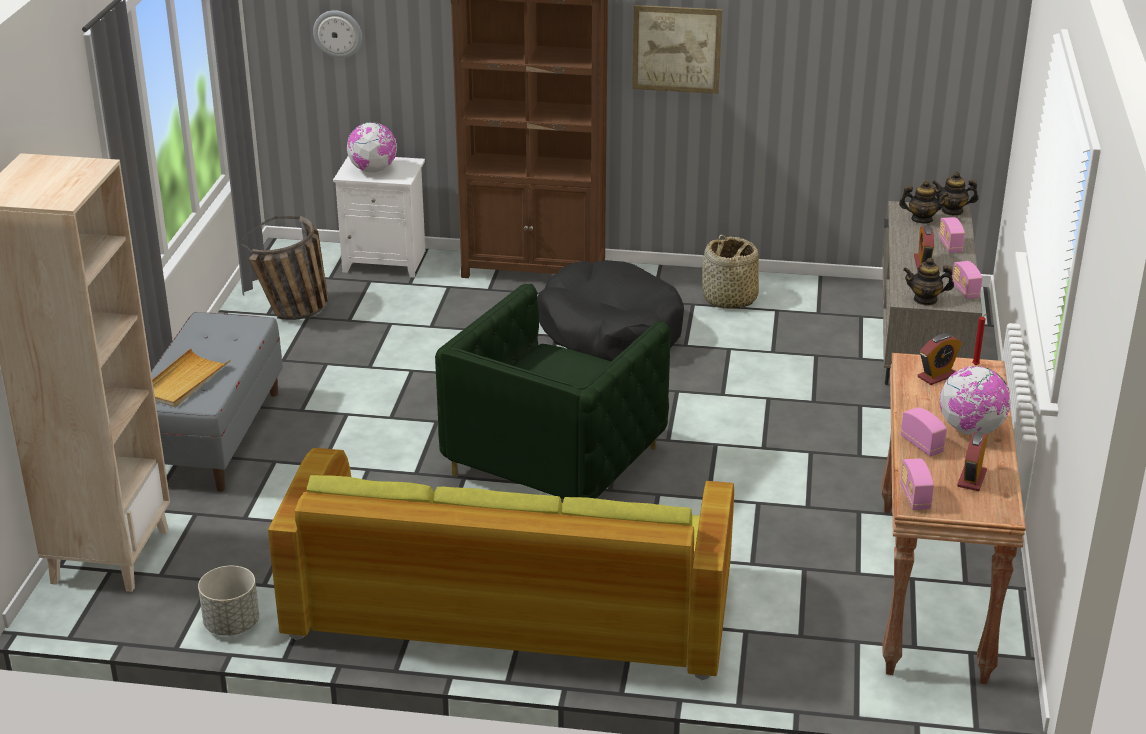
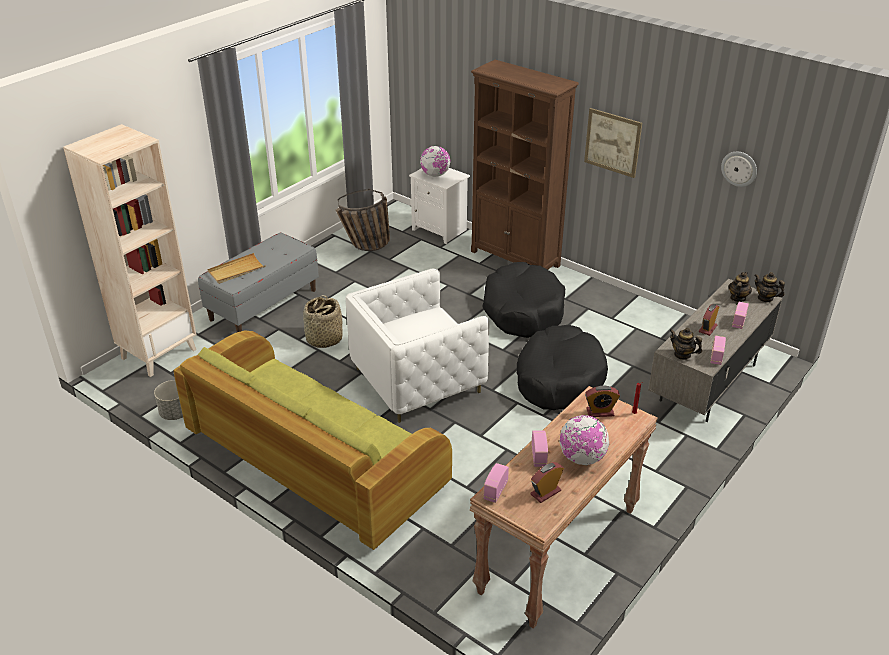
camera: 30 degrees right, 5 degrees up
wall clock [313,10,362,58] -> wall clock moved to [721,152,757,187]
green armchair [435,284,671,499] -> white armchair [345,268,489,423]
basket [702,235,759,309] -> basket moved to [303,295,343,348]
teapot [899,180,949,223] -> teapot turned 105 degrees counterclockwise [729,272,752,302]
none -> black dog bed [517,325,608,410]

